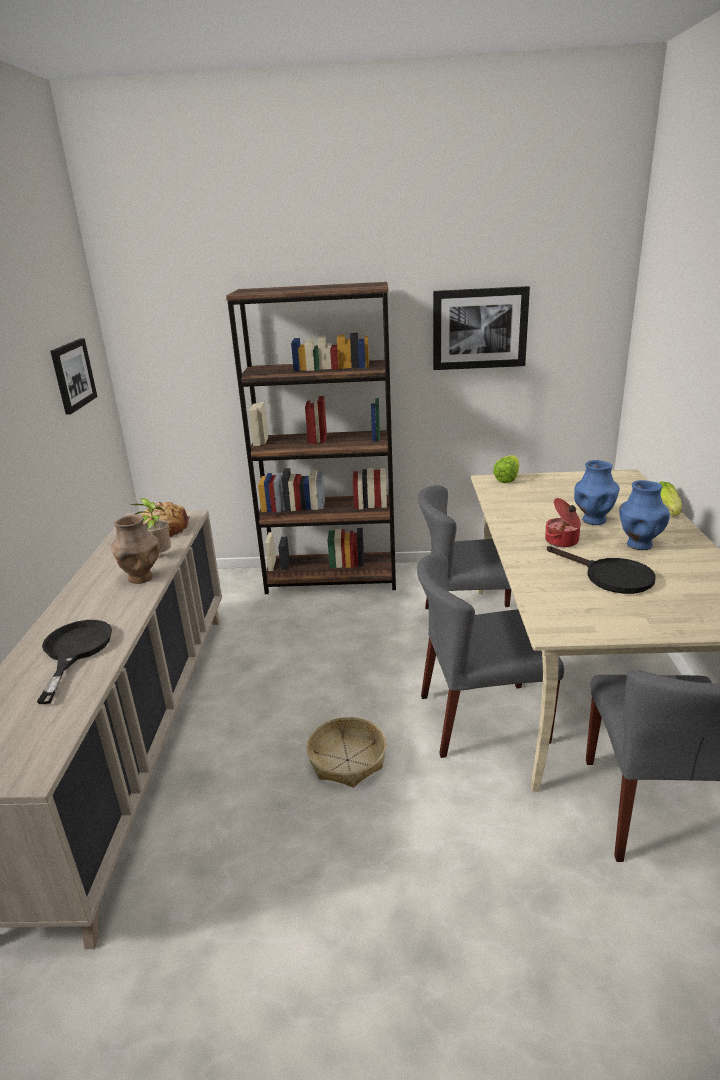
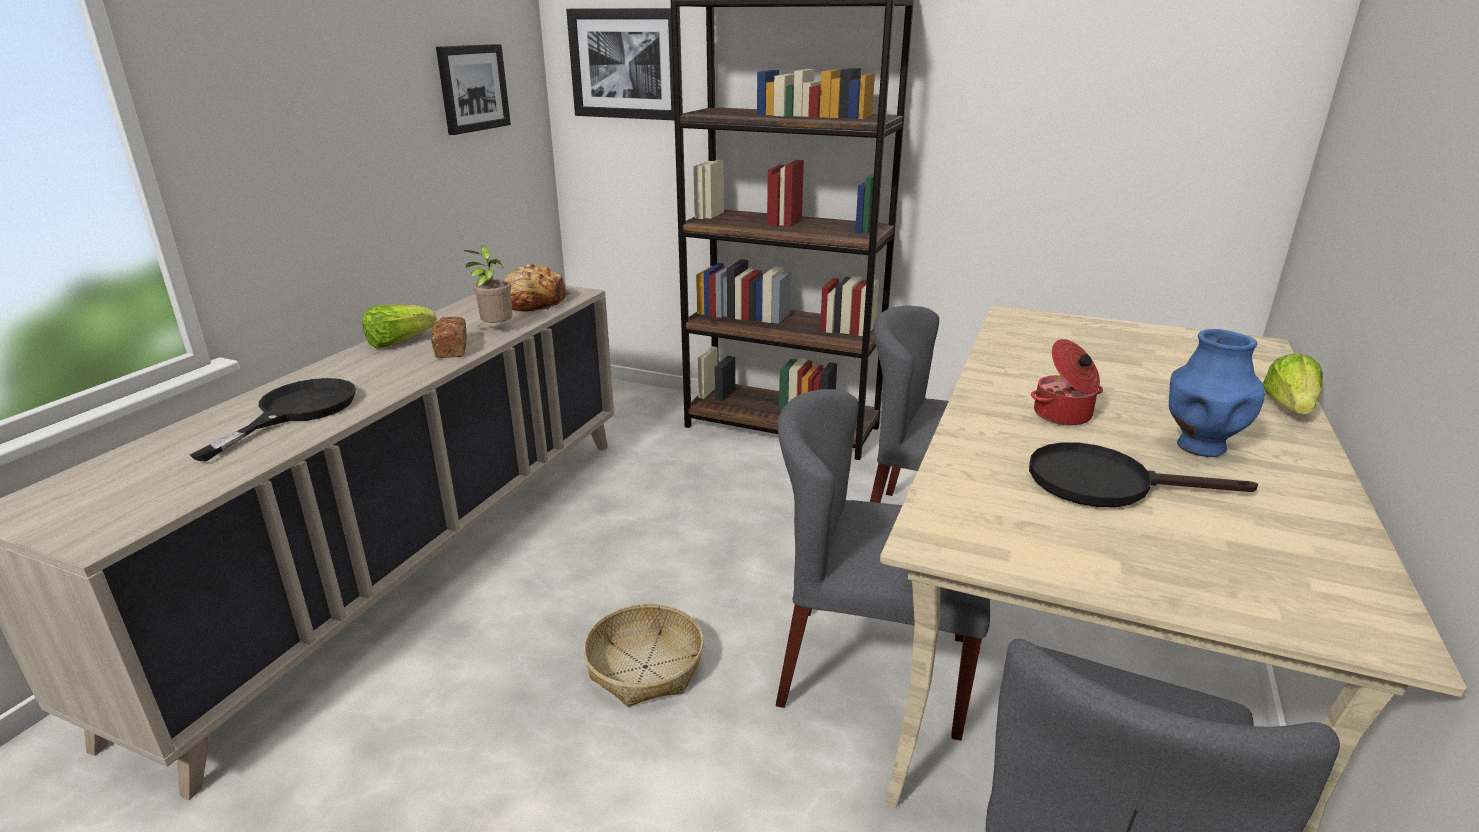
camera: 20 degrees right, 0 degrees up
brown vase [111,514,160,584] -> bread [431,317,467,358]
picture [433,286,530,370] -> picture moved to [566,8,683,121]
lettuce [493,455,519,483] -> lettuce moved to [362,305,437,348]
black frying pan [547,546,656,594] -> black frying pan turned 120 degrees clockwise [1029,442,1258,507]
blue vase [574,460,620,525] -> none

